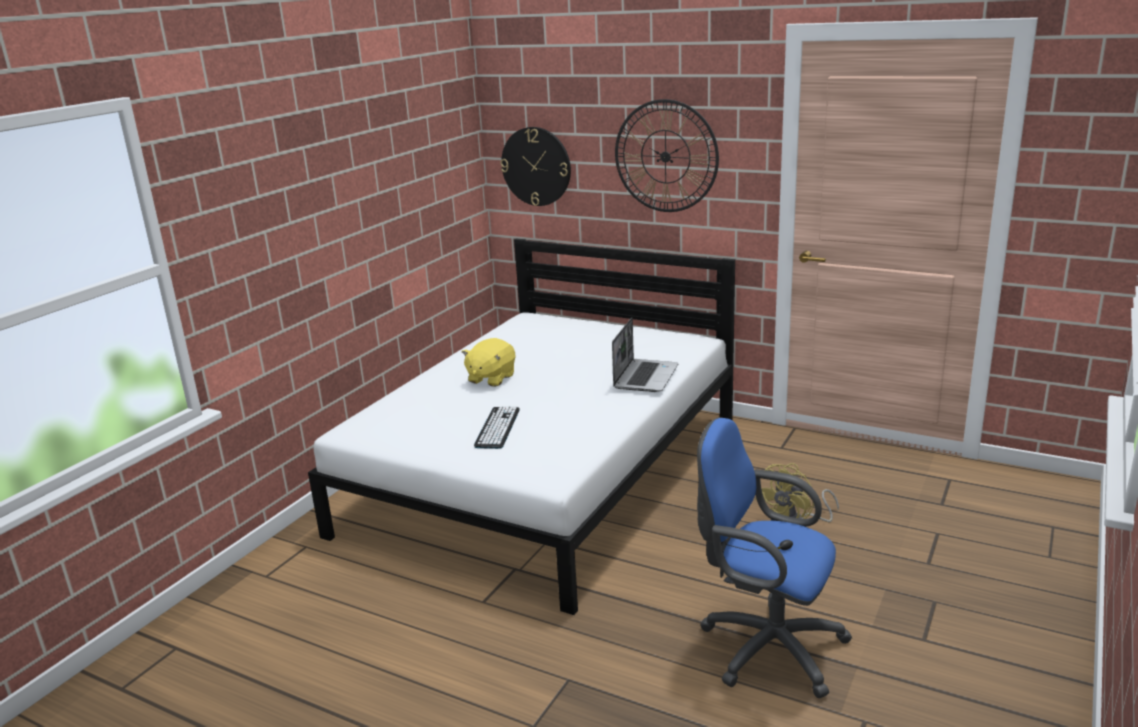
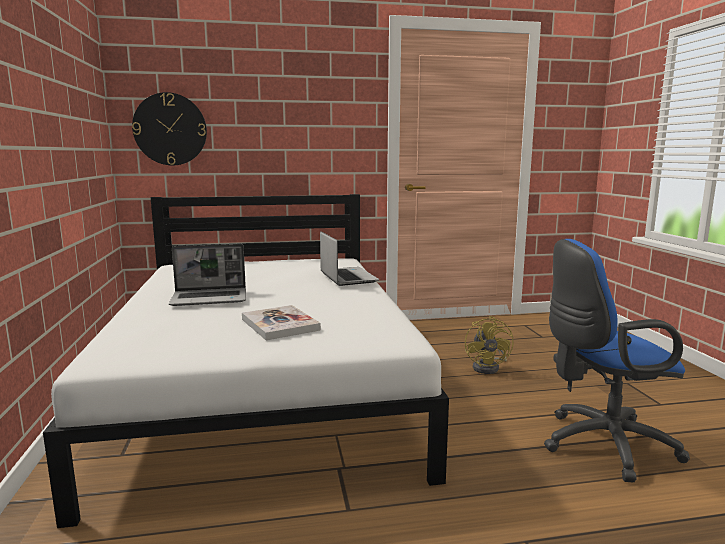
camera: 40 degrees left, 10 degrees down
yellow plush toy [462,338,515,387] -> laptop [169,244,246,306]
keyboard [474,406,520,449] -> book [242,305,321,340]
wall clock [615,99,719,212] -> none

